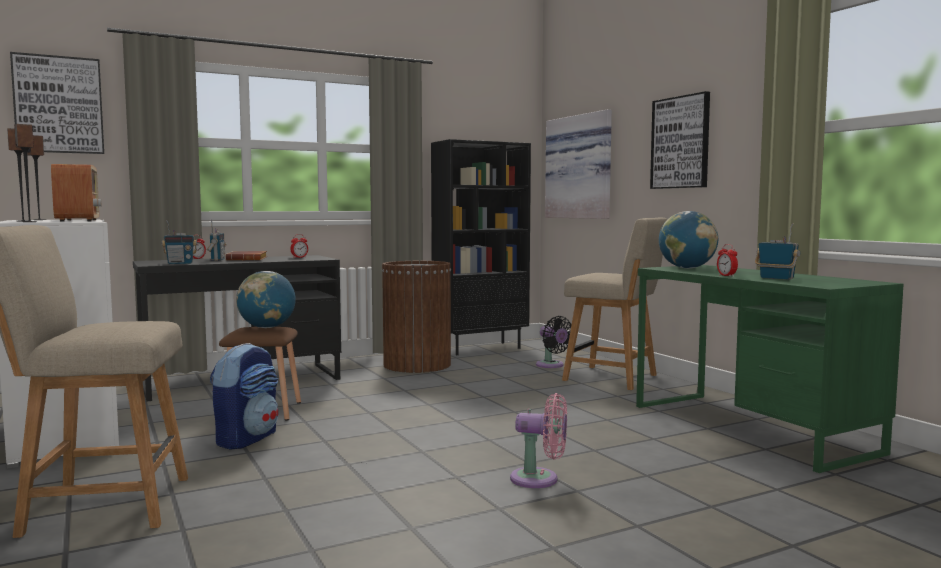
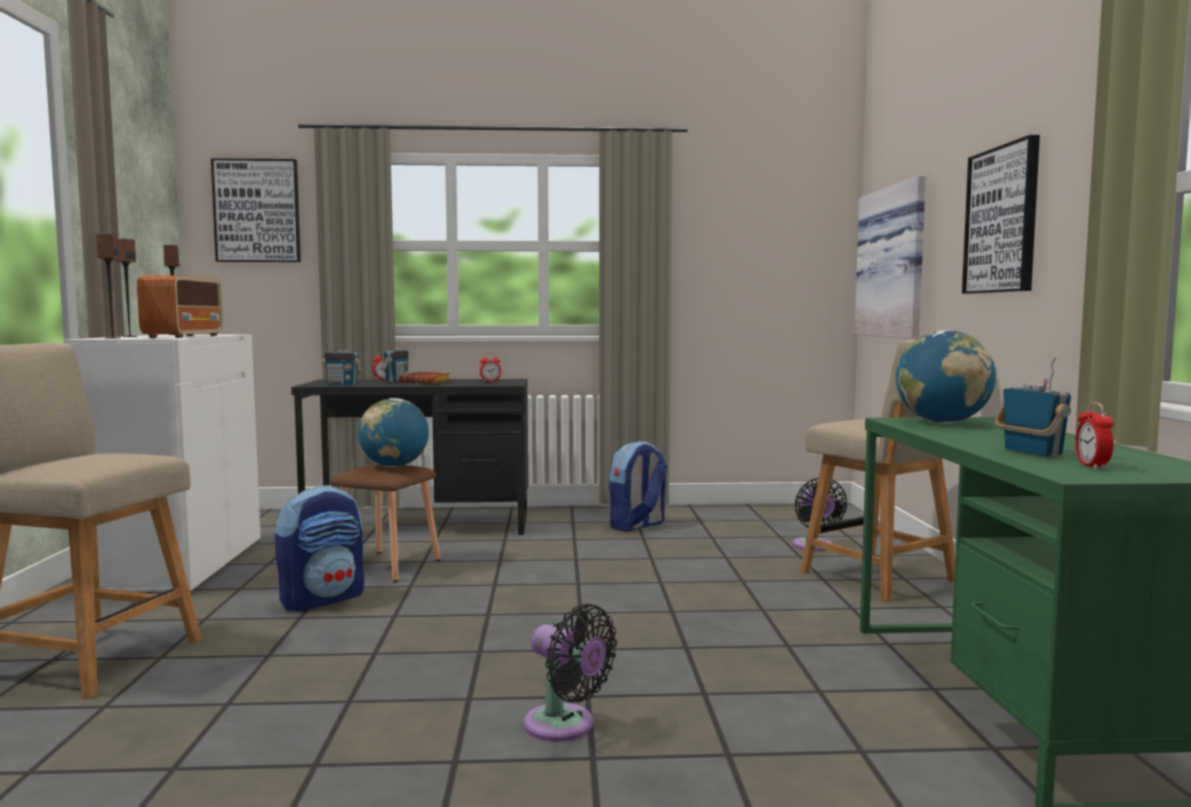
camera: 25 degrees right, 0 degrees up
brown trash can [382,261,451,373] -> backpack [609,441,667,531]
black bookcase [431,139,531,355] -> none
pink fan [510,393,567,488] -> black fan [524,604,617,742]
alarm clock [717,244,738,277] -> alarm clock moved to [1075,402,1114,470]

